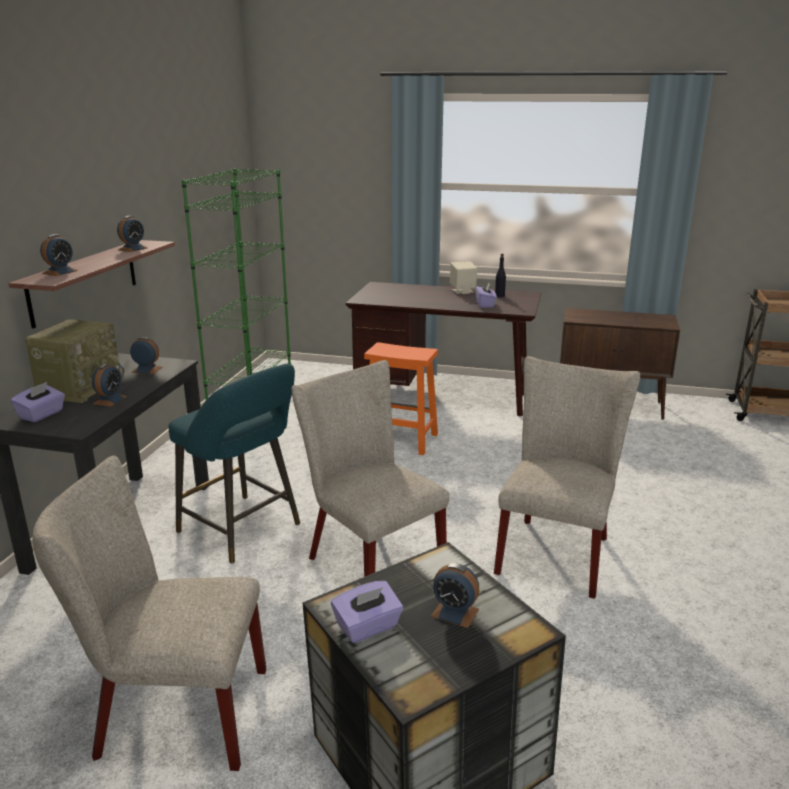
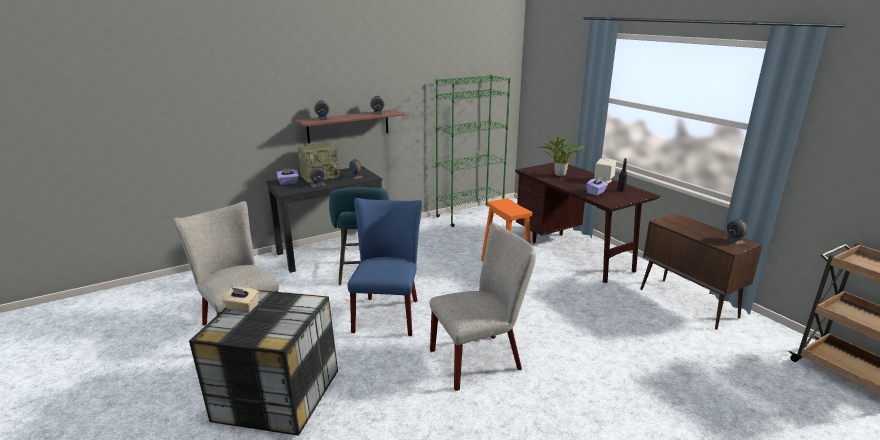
camera: 45 degrees right, 0 degrees up
beige chair [291,360,449,577] -> blue chair [347,198,422,336]
purple tissue box [331,581,403,643] -> beige tissue box [222,286,259,312]
alarm clock [431,563,479,628] -> alarm clock moved to [723,219,748,245]
none -> potted plant [536,133,585,176]

